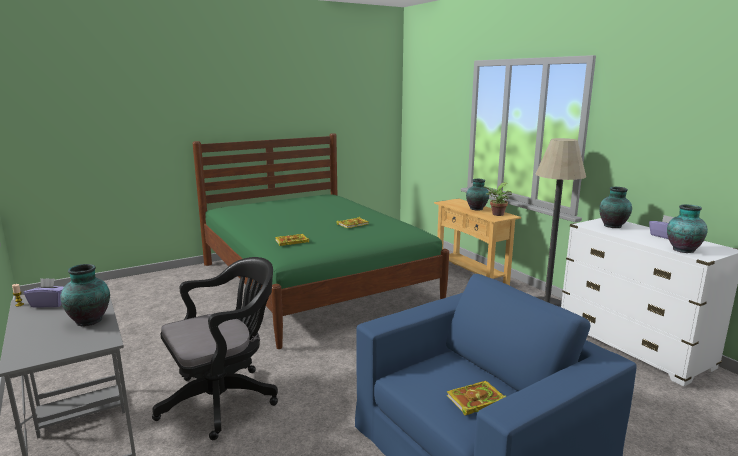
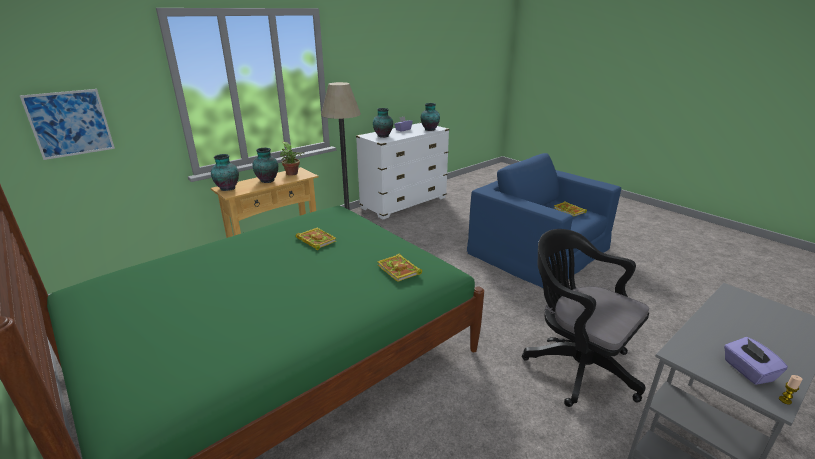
camera: 100 degrees left, 10 degrees up
vase [60,264,110,326] -> vase moved to [211,154,239,191]
none -> picture [20,89,115,160]

